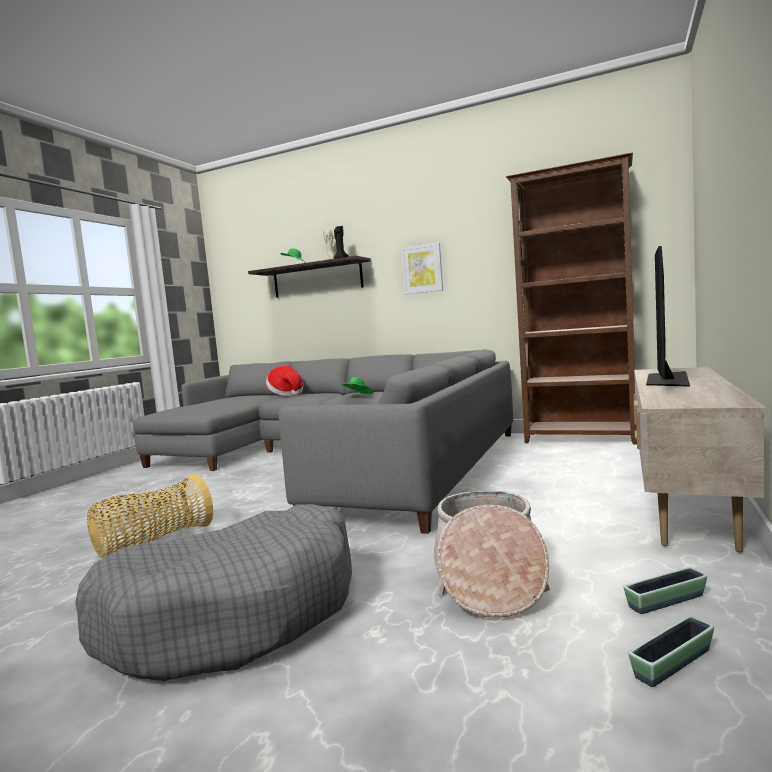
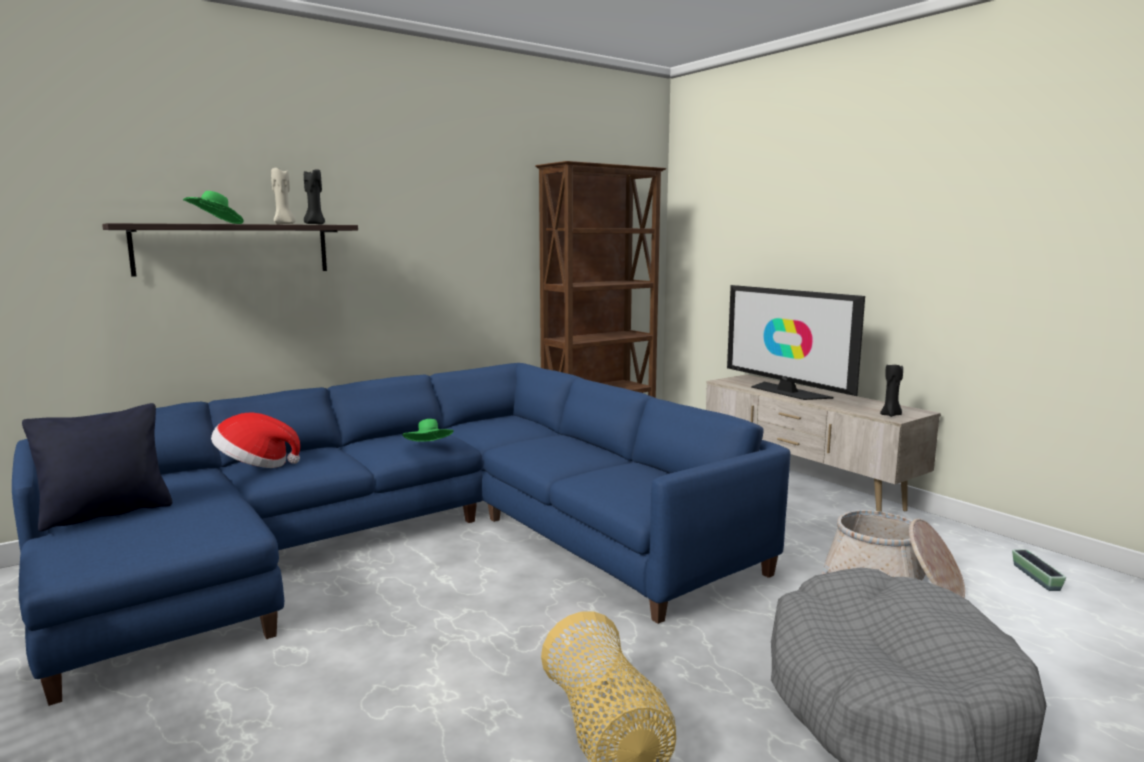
camera: 60 degrees left, 5 degrees up
grey sofa [133,349,513,534] -> blue sofa [12,363,791,706]
picture [401,243,443,294] -> none
planter [623,567,707,614] -> none
none -> black pillow [22,403,172,531]
none -> black candle [880,365,903,417]

